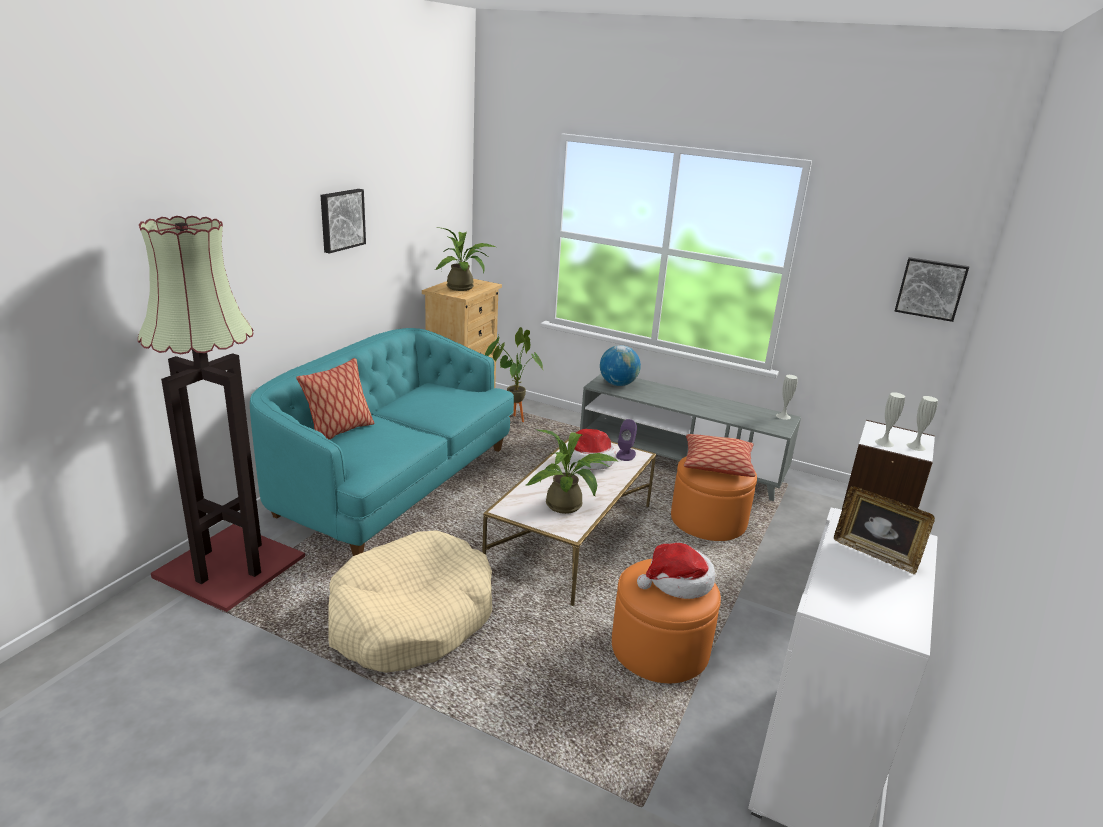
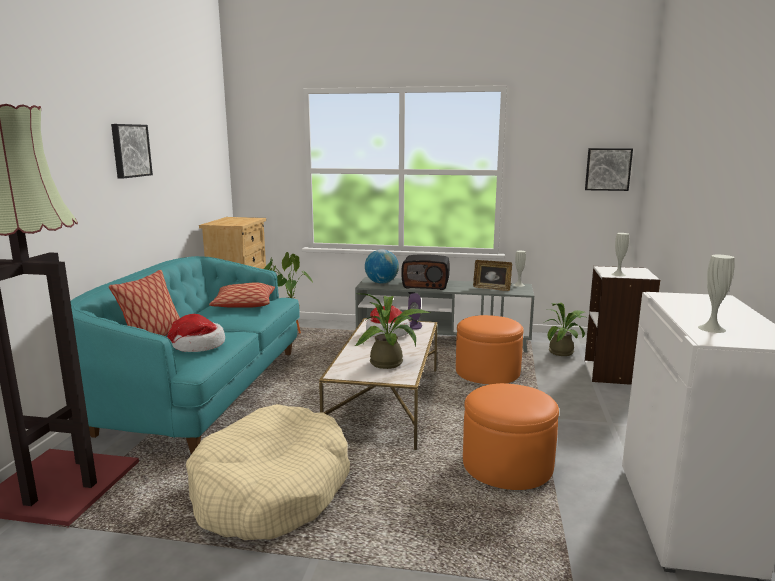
camera: 15 degrees left, 10 degrees down
potted plant [435,227,496,291] -> potted plant moved to [545,303,585,356]
hat [637,543,715,599] -> hat moved to [167,314,225,352]
pillow [684,434,756,477] -> pillow moved to [209,282,275,308]
picture frame [834,486,935,574] -> picture frame moved to [473,260,512,291]
white vase [907,396,938,451] -> white vase moved to [698,255,735,333]
none -> radio [401,254,450,290]

